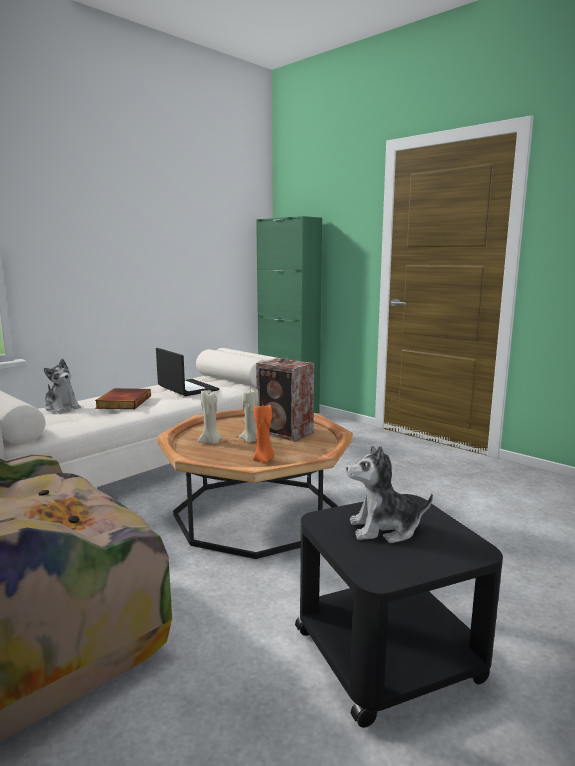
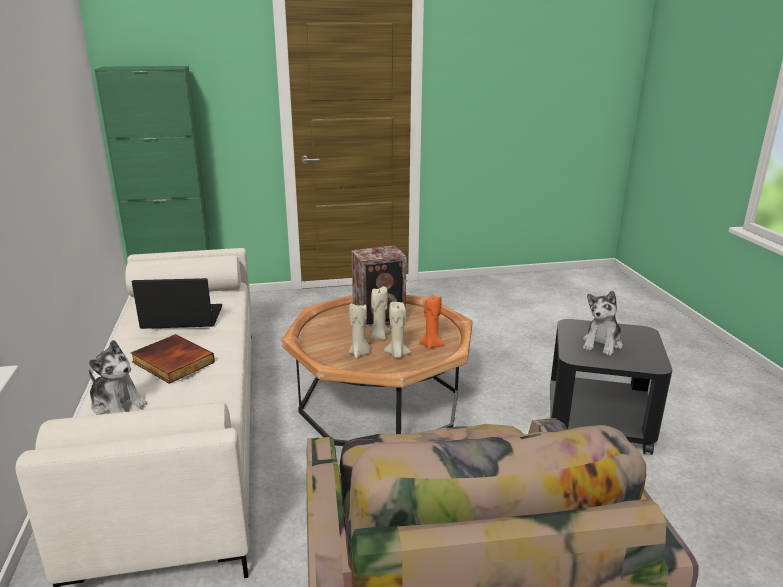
camera: 55 degrees left, 10 degrees up
plush toy [44,359,81,413] -> plush toy turned 45 degrees clockwise [88,340,147,415]
none -> beige candle [384,302,411,358]

